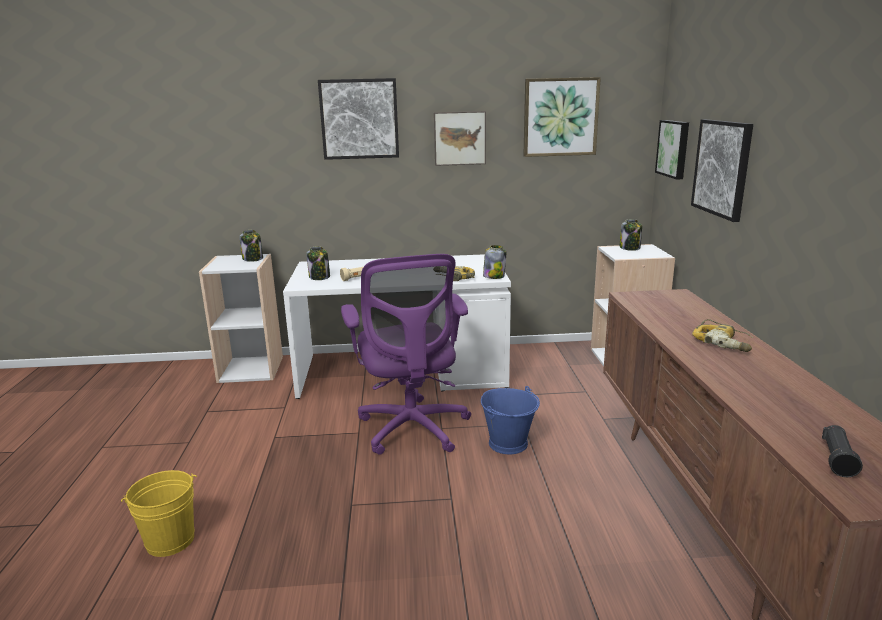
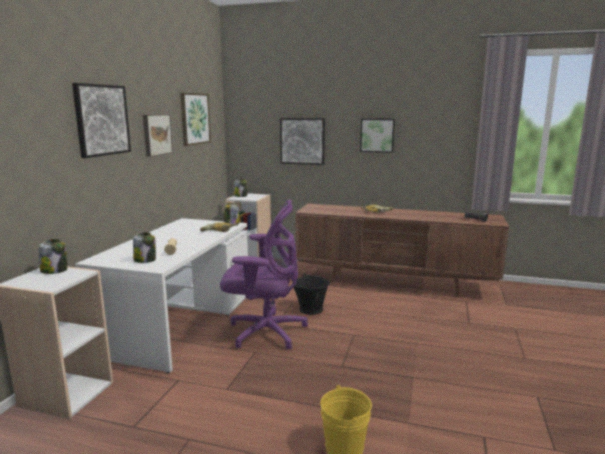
camera: 70 degrees left, 5 degrees down
blue bucket [481,386,540,454] -> black bucket [292,273,330,315]
picture [655,120,689,180] -> picture moved to [360,119,395,153]

